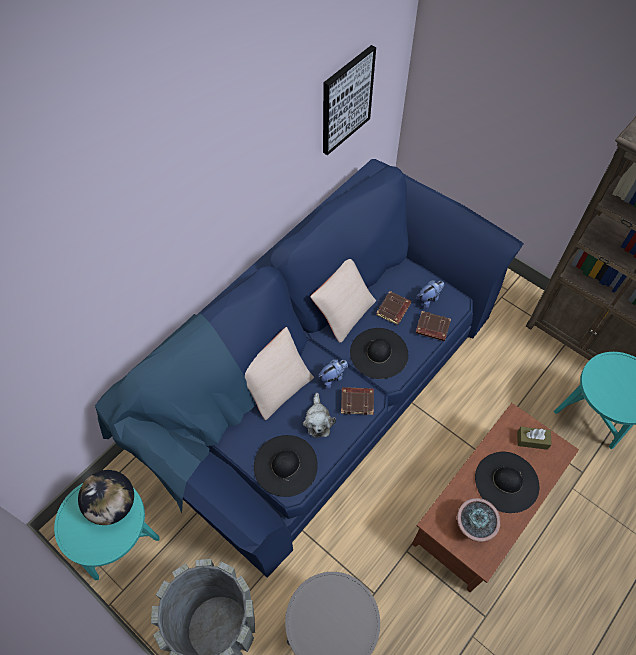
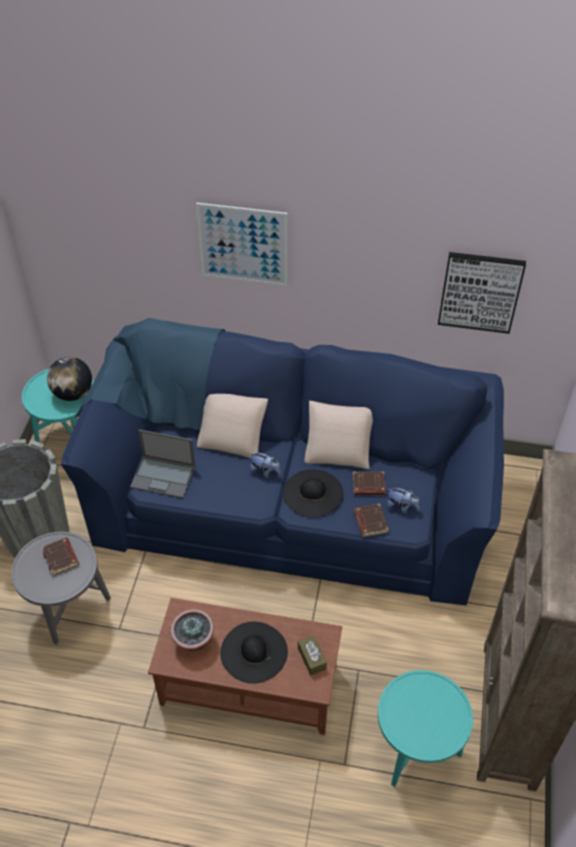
camera: 60 degrees right, 10 degrees down
black hat [254,435,318,497] -> laptop [130,430,195,498]
plush toy [303,393,336,438] -> none
brown book [341,387,374,415] -> brown book moved to [41,537,79,575]
none -> picture [196,203,288,286]

